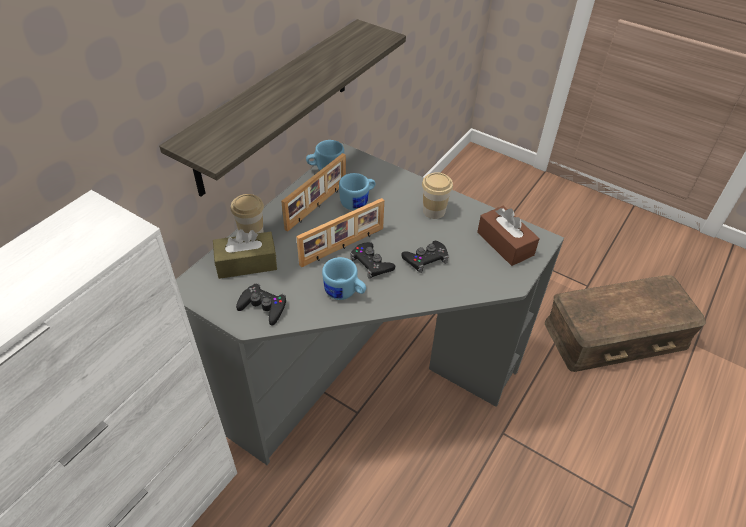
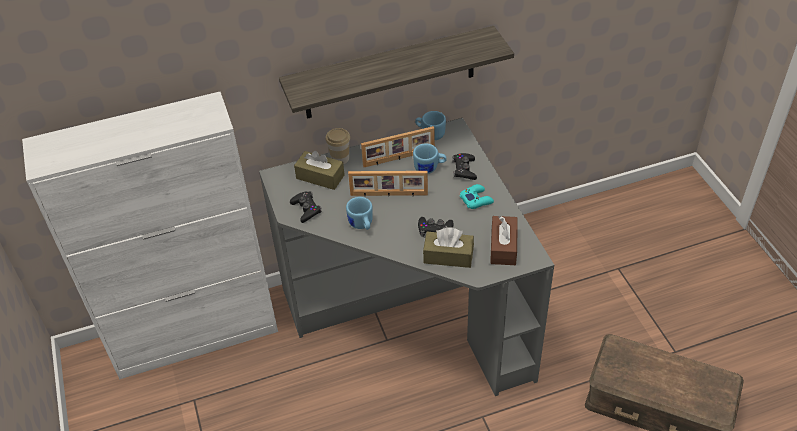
camera: 40 degrees right, 0 degrees up
black game controller [350,242,395,279] -> black game controller moved to [452,153,477,180]
cup [422,172,453,219] -> turquoise game controller [460,184,494,209]
none -> brown tissue box [423,228,474,268]

